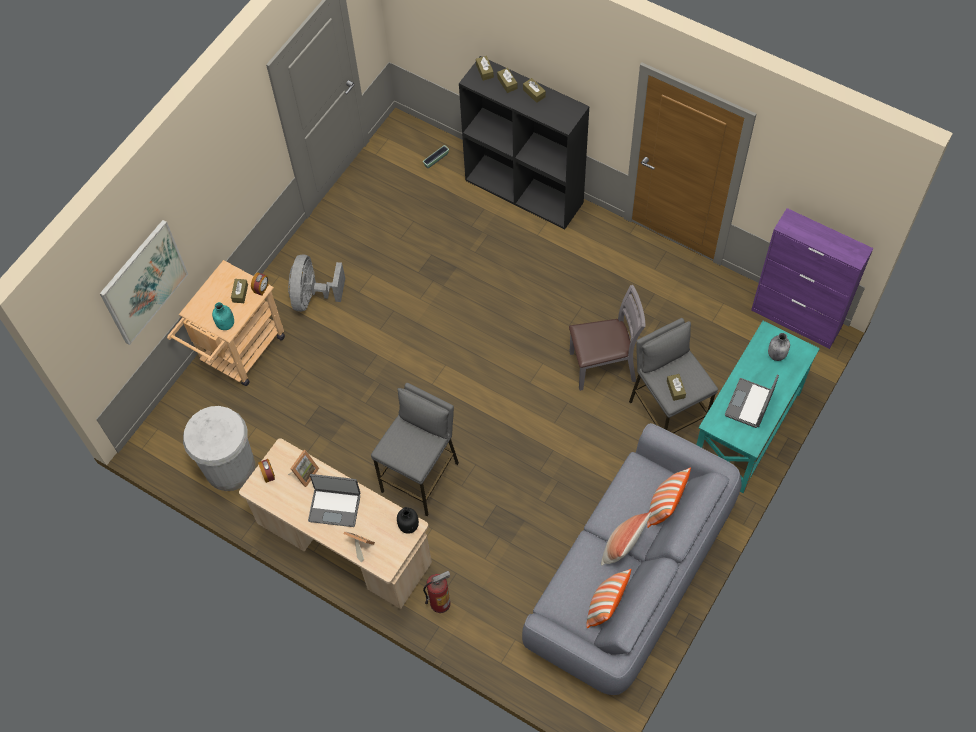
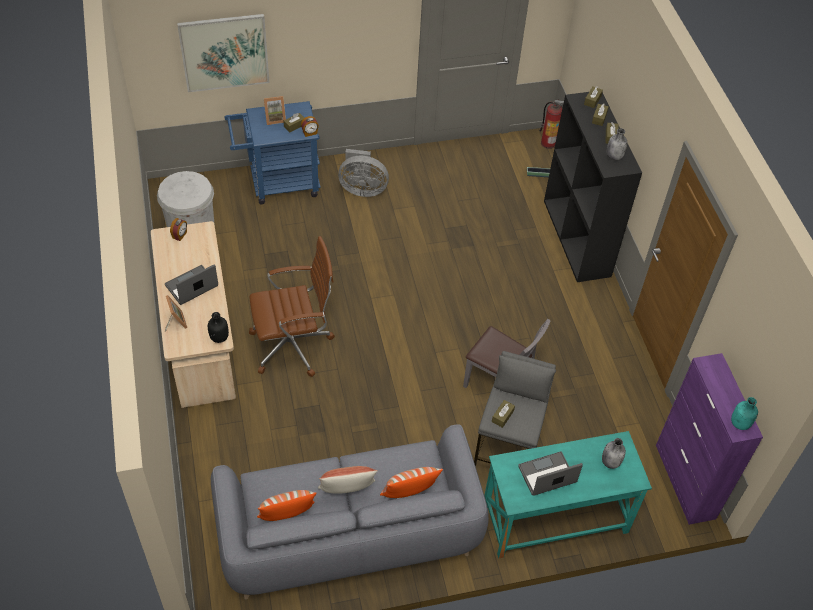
camera: 40 degrees right, 10 degrees down
beige cart [167,260,285,386] -> blue cart [224,101,321,204]
turquoise bottle [212,302,234,330] -> turquoise bottle moved to [731,397,758,430]
grey fan [288,254,345,312] -> grey fan turned 135 degrees counterclockwise [338,149,389,197]
picture frame [288,450,319,487] -> picture frame moved to [264,96,286,125]
laptop [308,474,360,527] -> laptop turned 90 degrees clockwise [165,264,218,305]
grey stool [371,383,459,516] -> brown office chair [249,236,335,377]
fire extinguisher [423,571,451,613] -> fire extinguisher moved to [540,99,564,149]
none -> grey bottle [607,128,627,160]

